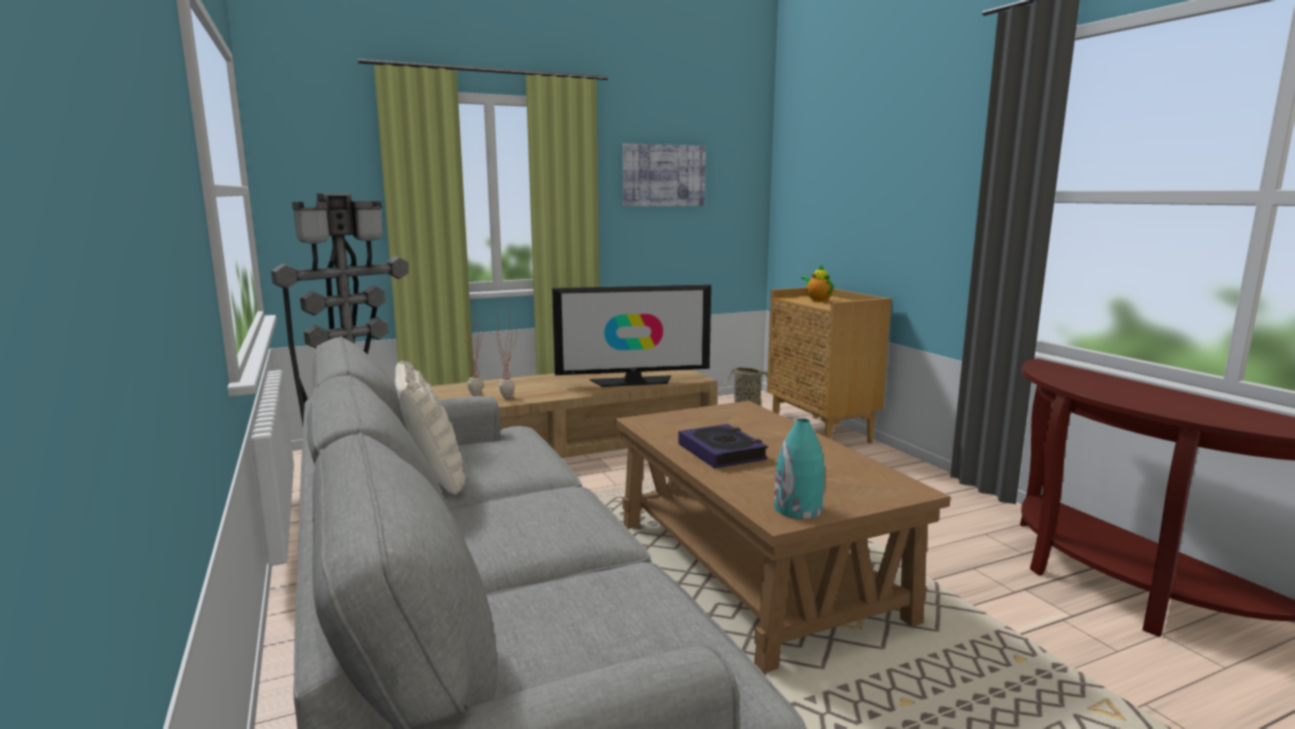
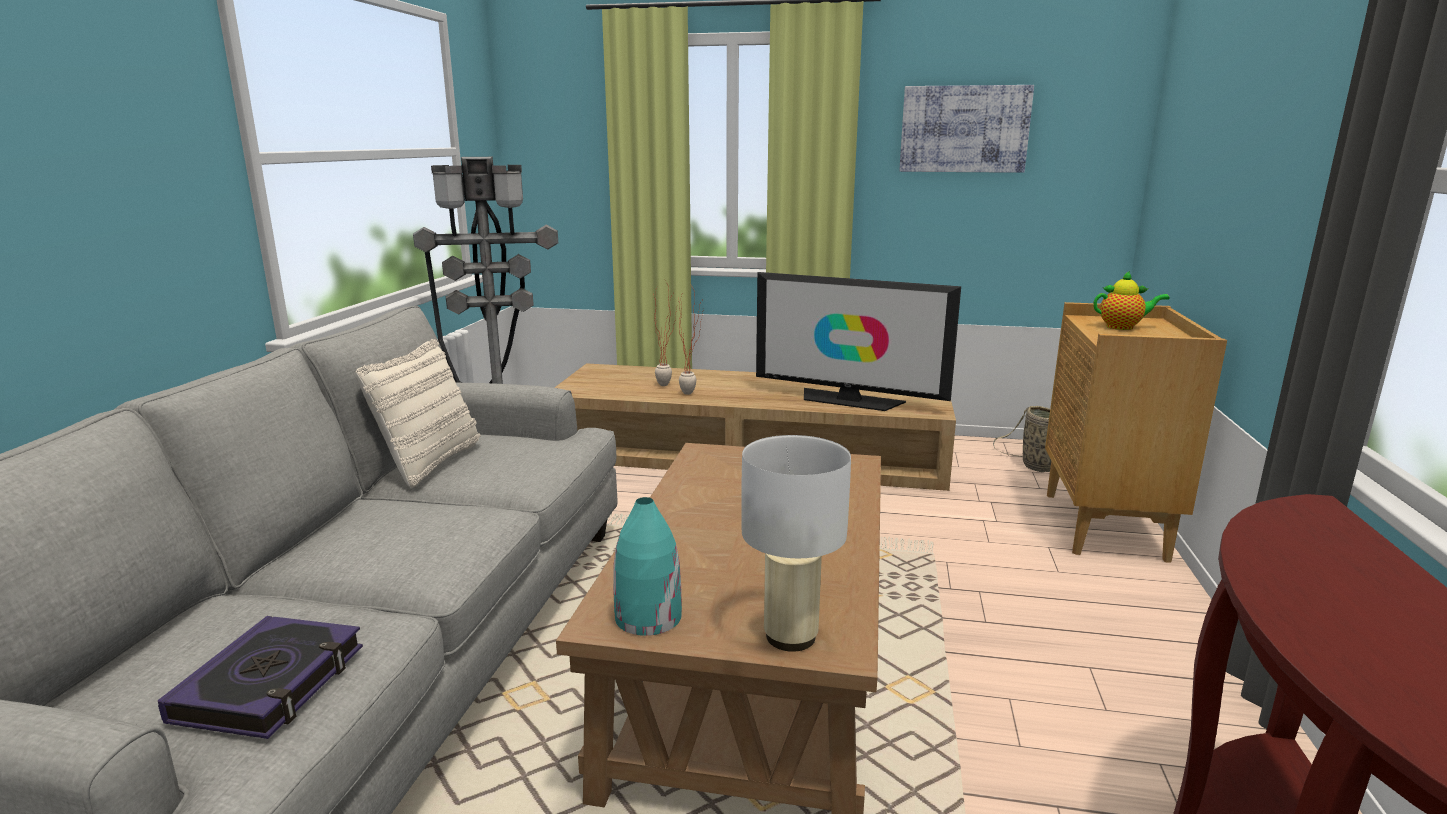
camera: 35 degrees right, 5 degrees up
book [678,424,768,468] -> book moved to [158,616,363,739]
teapot [802,265,833,302] -> teapot turned 90 degrees clockwise [1093,271,1170,330]
none -> white table lamp [741,435,851,652]

